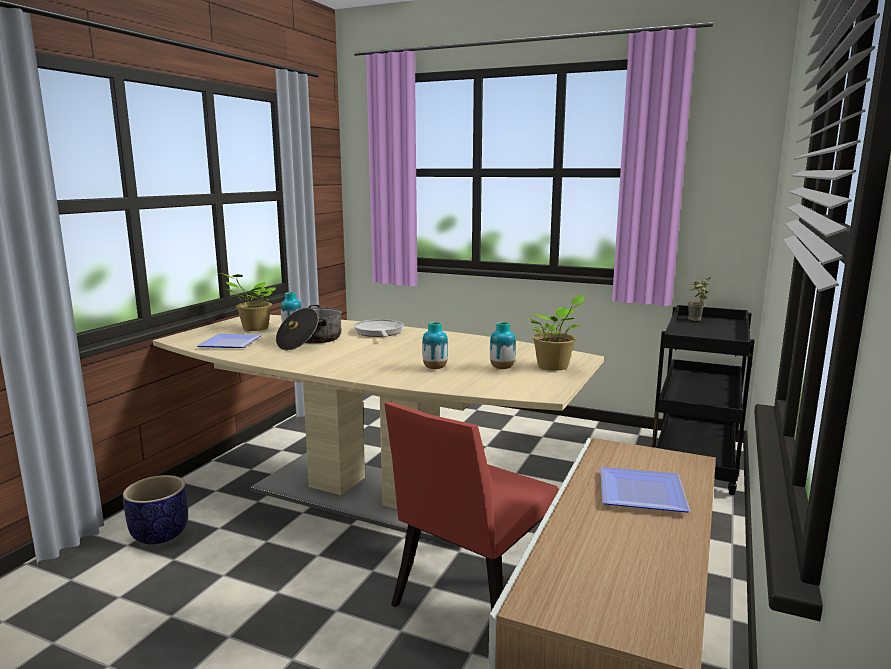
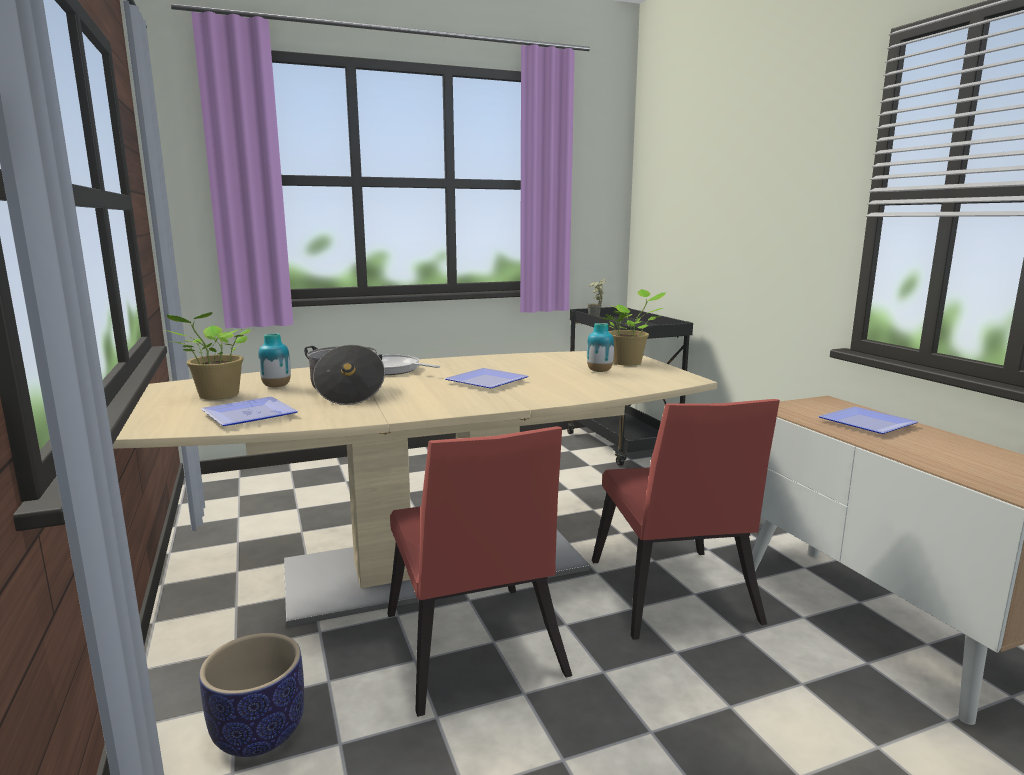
camera: 45 degrees left, 0 degrees up
vase [422,322,448,369] -> none
none -> red chair [388,426,572,717]
none -> plate [445,368,528,388]

